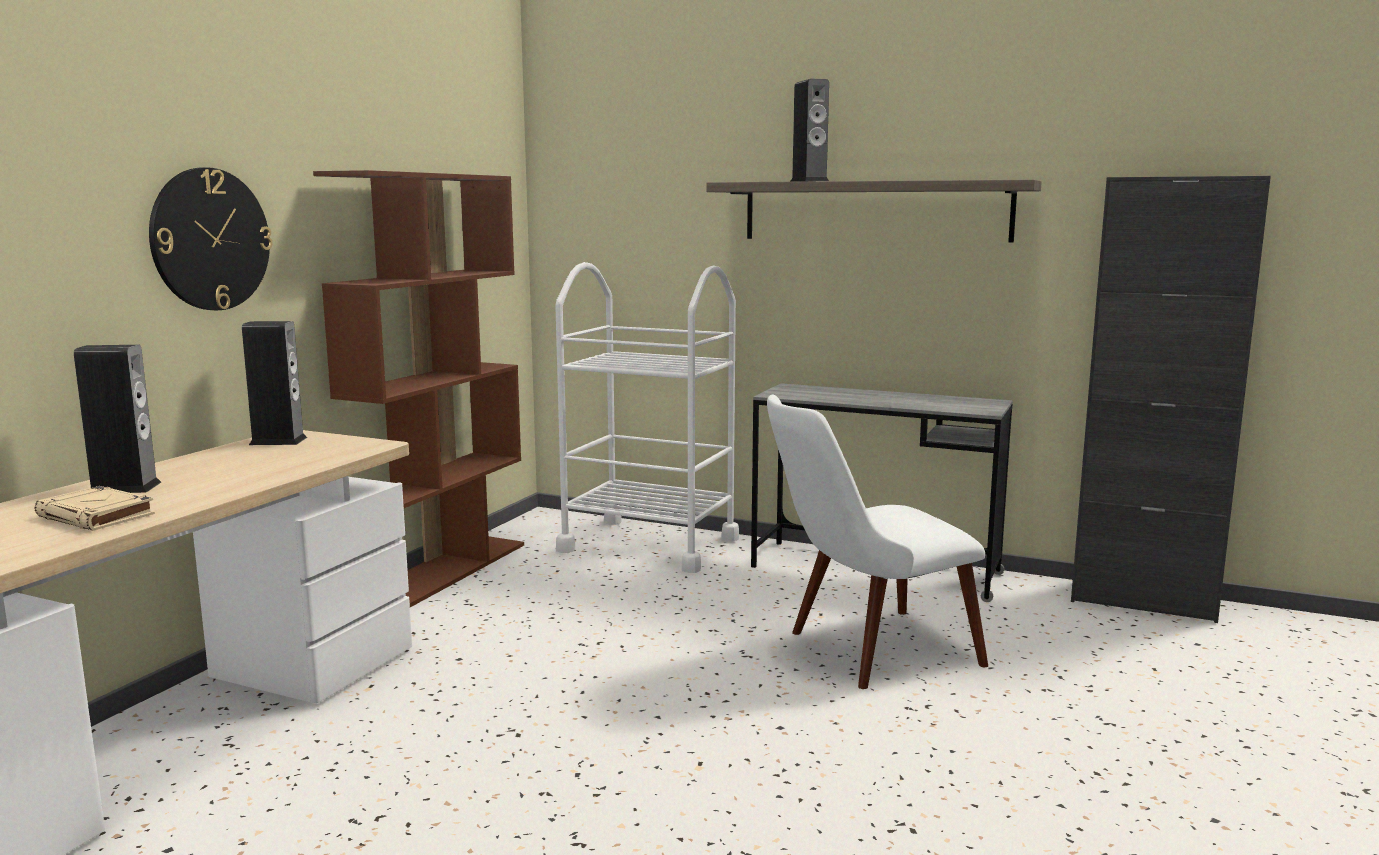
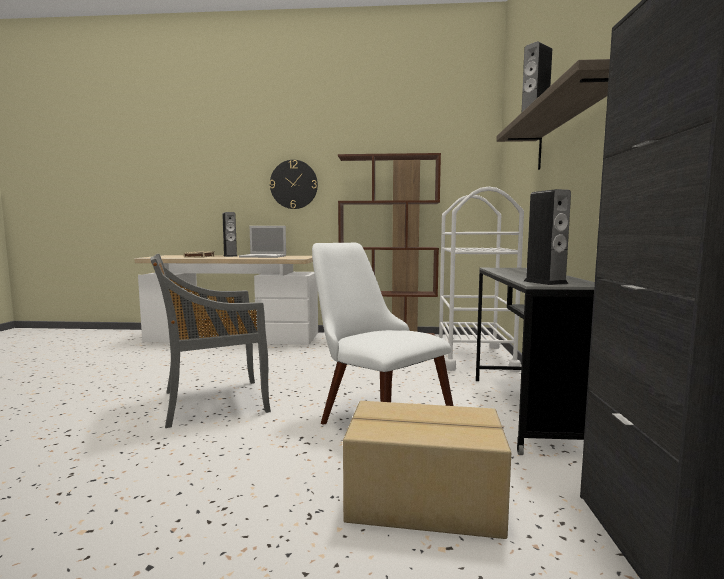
camera: 70 degrees right, 5 degrees down
speaker [242,321,307,445] -> speaker moved to [524,189,571,285]
none -> grey chair [150,254,271,428]
none -> laptop [239,226,286,258]
none -> cardboard box [343,401,511,539]

